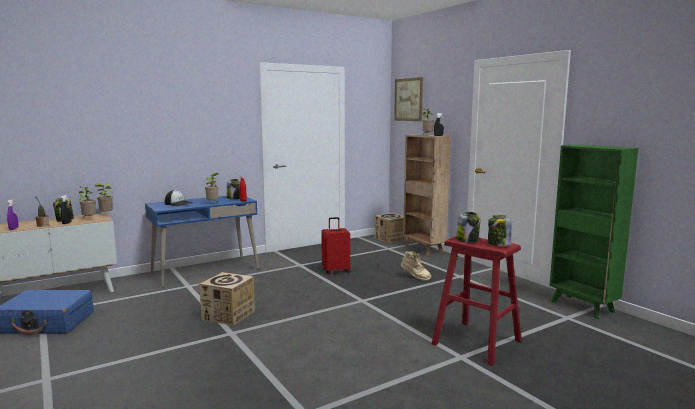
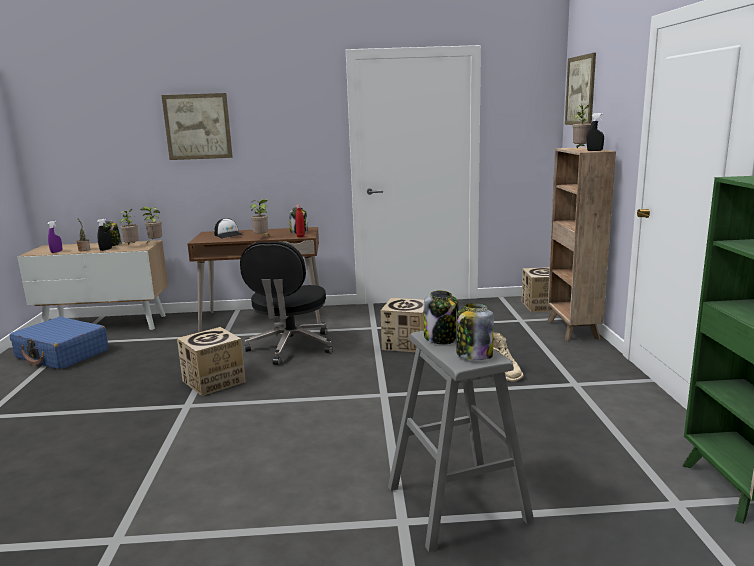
camera: 30 degrees right, 5 degrees up
blue desk [145,196,259,287] -> brown desk [188,227,323,332]
red suitcase [321,217,350,274] -> cardboard box [381,298,424,352]
red stool [432,236,522,366] -> grey stool [388,331,534,552]
none -> picture [161,93,233,160]
none -> black office chair [240,242,333,365]

